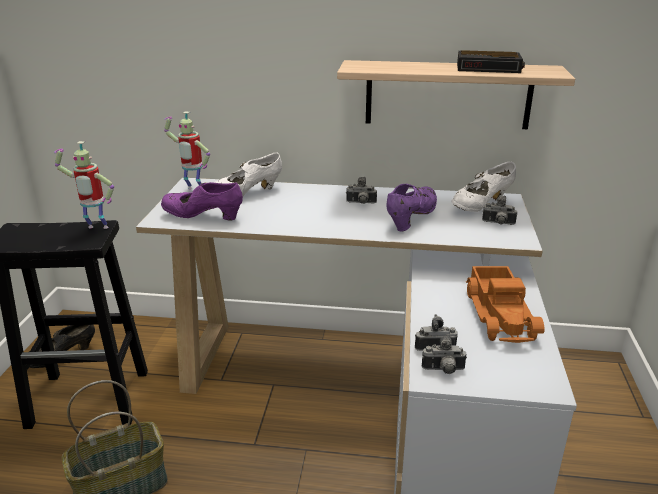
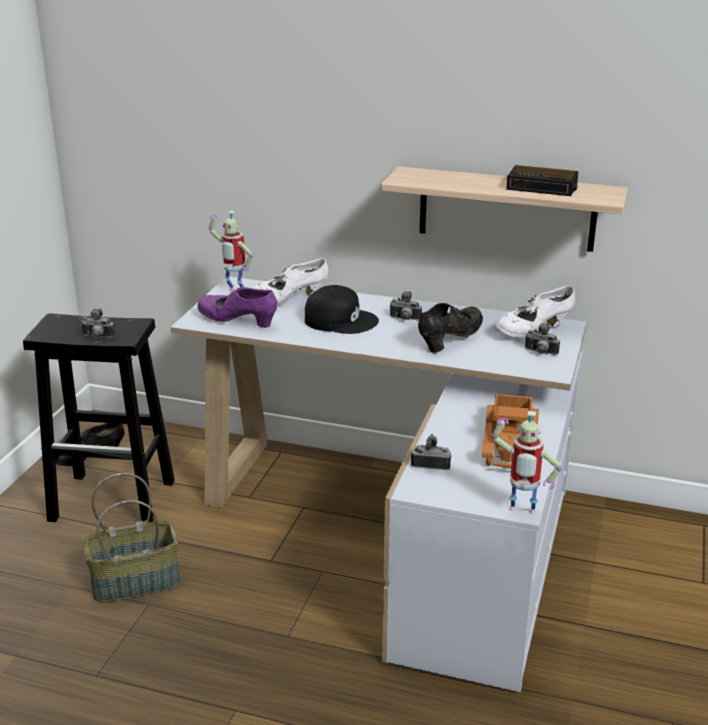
camera: 10 degrees right, 0 degrees up
toy robot [54,141,114,229] -> toy robot moved to [492,411,562,514]
purple shoe [386,184,437,232] -> black shoe [418,303,483,353]
camera [422,334,467,374] -> camera moved to [81,309,115,338]
none -> black cap [305,285,379,334]

